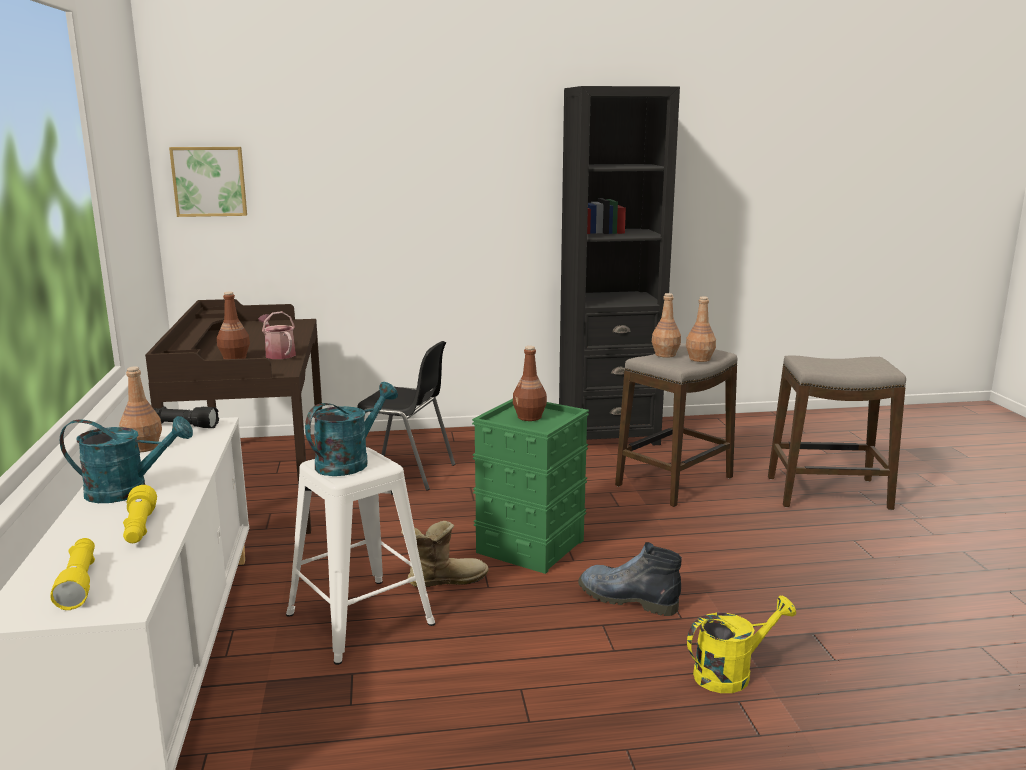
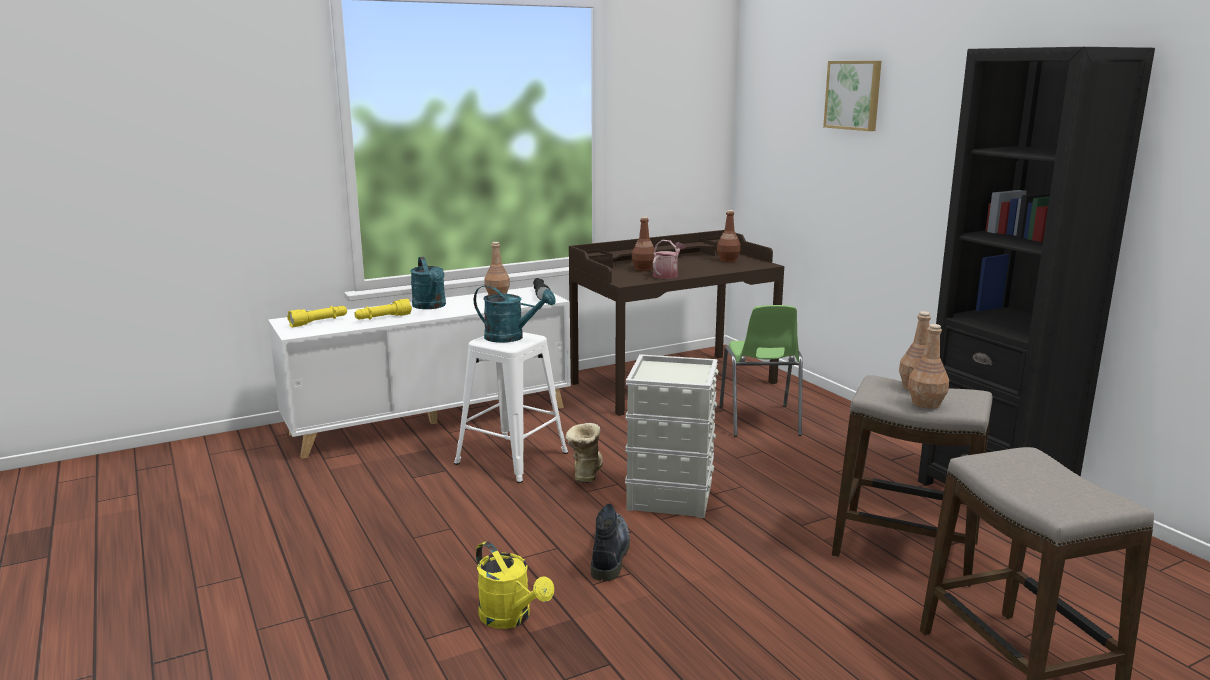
camera: 70 degrees right, 0 degrees up
picture [169,147,247,217] -> picture moved to [823,61,881,131]
black chair [357,341,455,491] -> green chair [719,305,803,437]
boot [401,521,489,587] -> boot turned 135 degrees counterclockwise [565,423,603,483]
green storage box [472,399,589,574] -> grey storage box [625,354,719,518]
brown bottle [513,346,547,421] -> brown bottle moved to [717,210,741,262]

